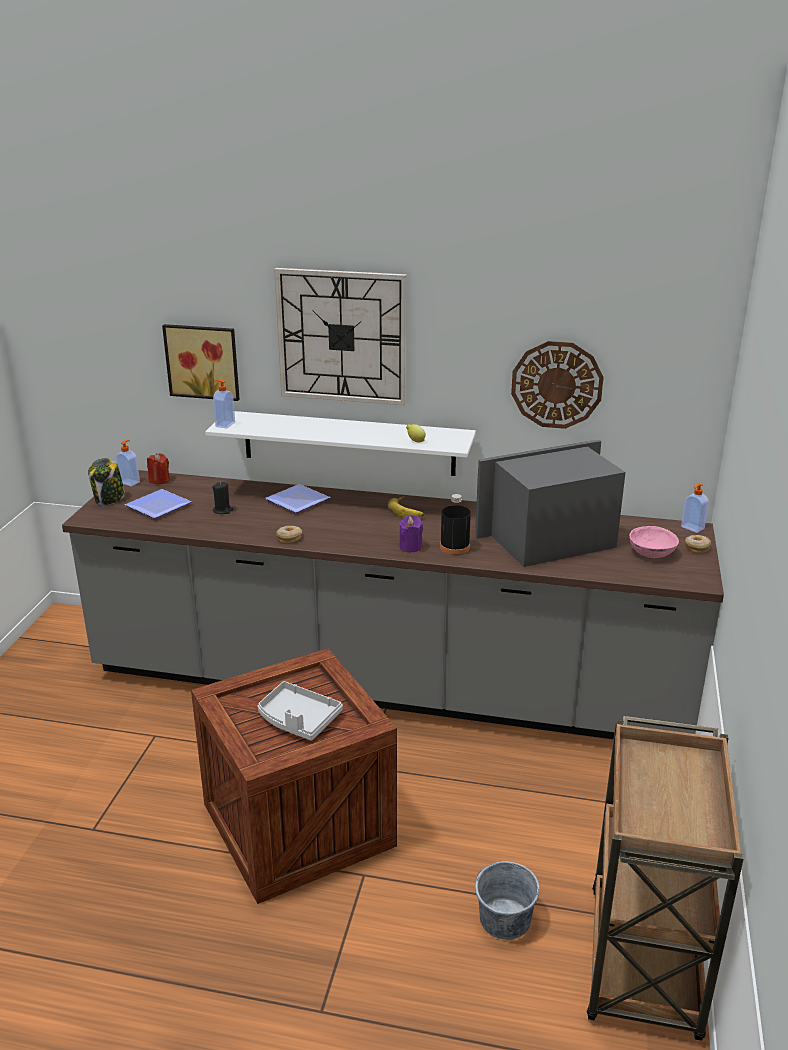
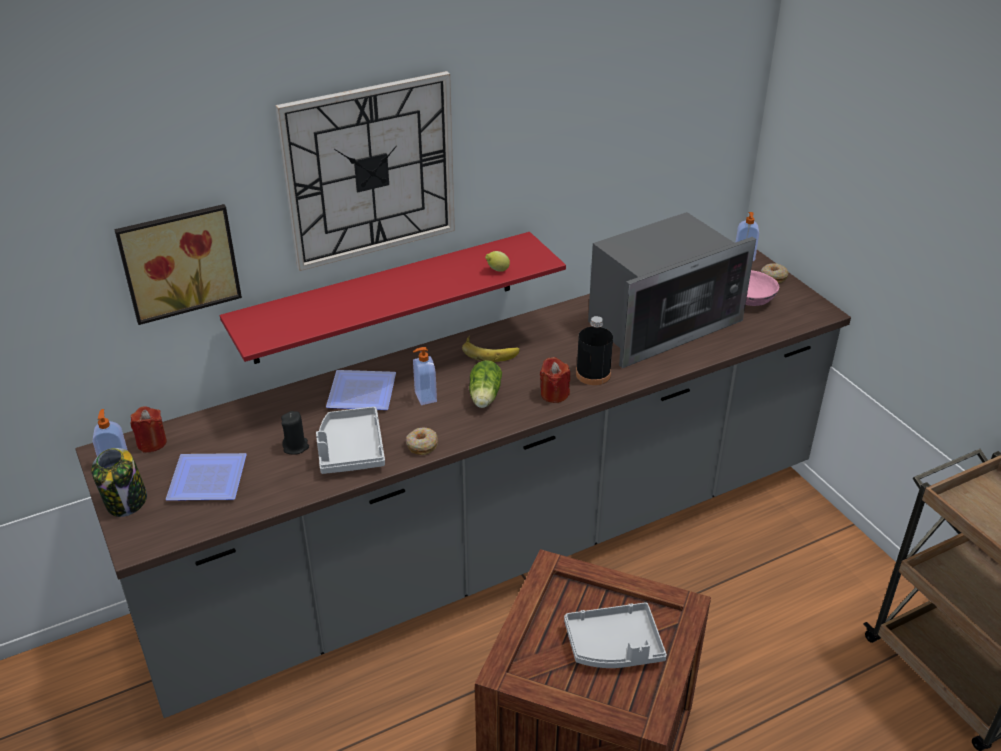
camera: 40 degrees left, 10 degrees up
white shelf [205,411,476,476] -> red shelf [220,232,566,364]
soap dispenser [213,380,235,429] -> soap dispenser moved to [413,347,437,405]
purple candle [399,514,423,552] -> red candle [540,357,570,403]
microwave [475,440,626,567] -> microwave turned 150 degrees counterclockwise [588,212,756,368]
grey bucket [475,861,540,940] -> none
wall clock [511,341,604,429] -> none
none -> grey tray [316,407,385,474]
none -> lettuce [469,360,502,408]

